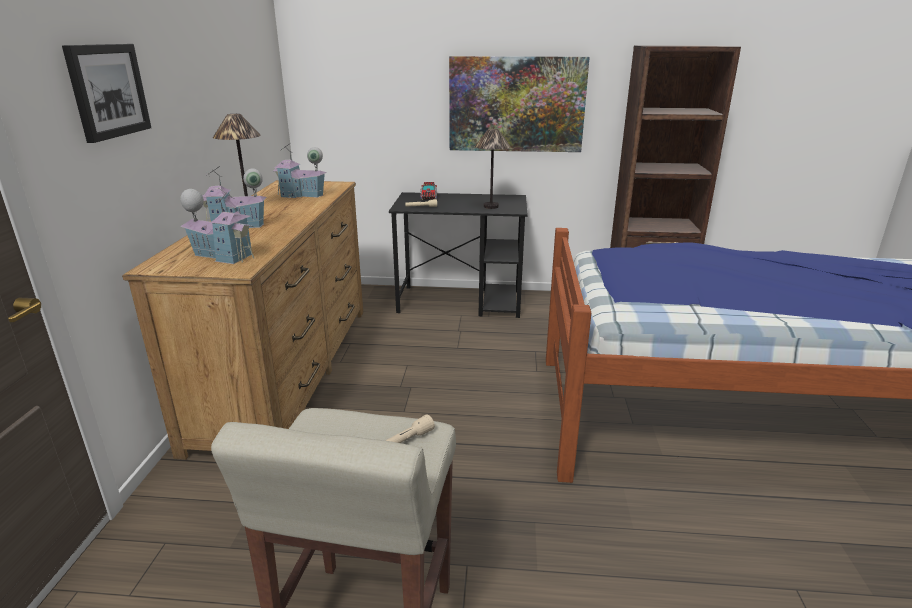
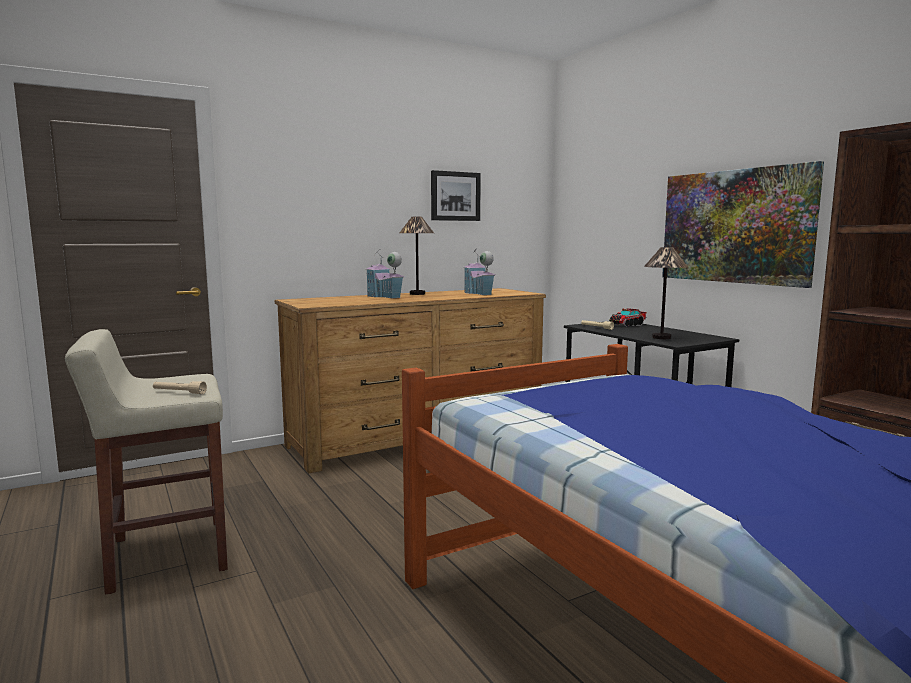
camera: 55 degrees right, 15 degrees down
picture [62,44,151,143] -> picture moved to [431,170,481,221]
toy house [180,188,254,264] -> none

